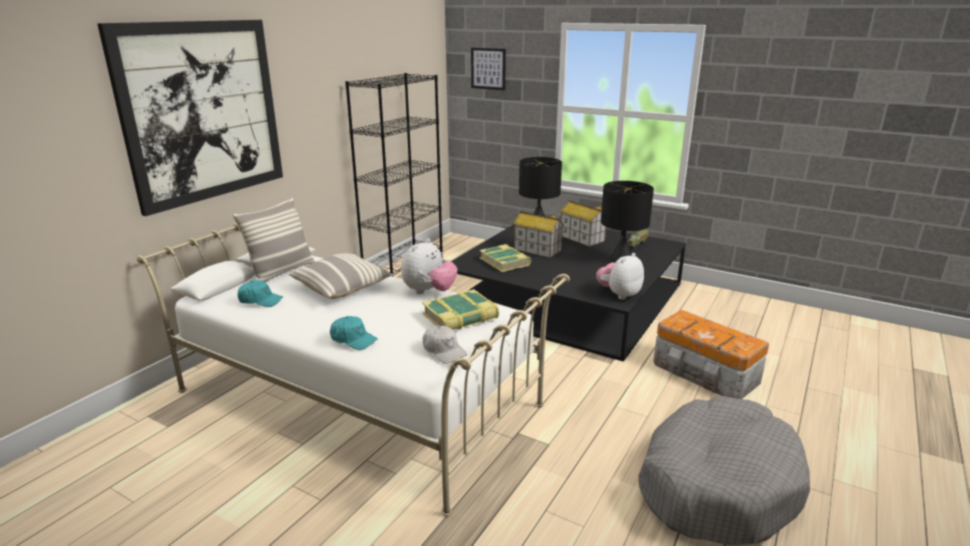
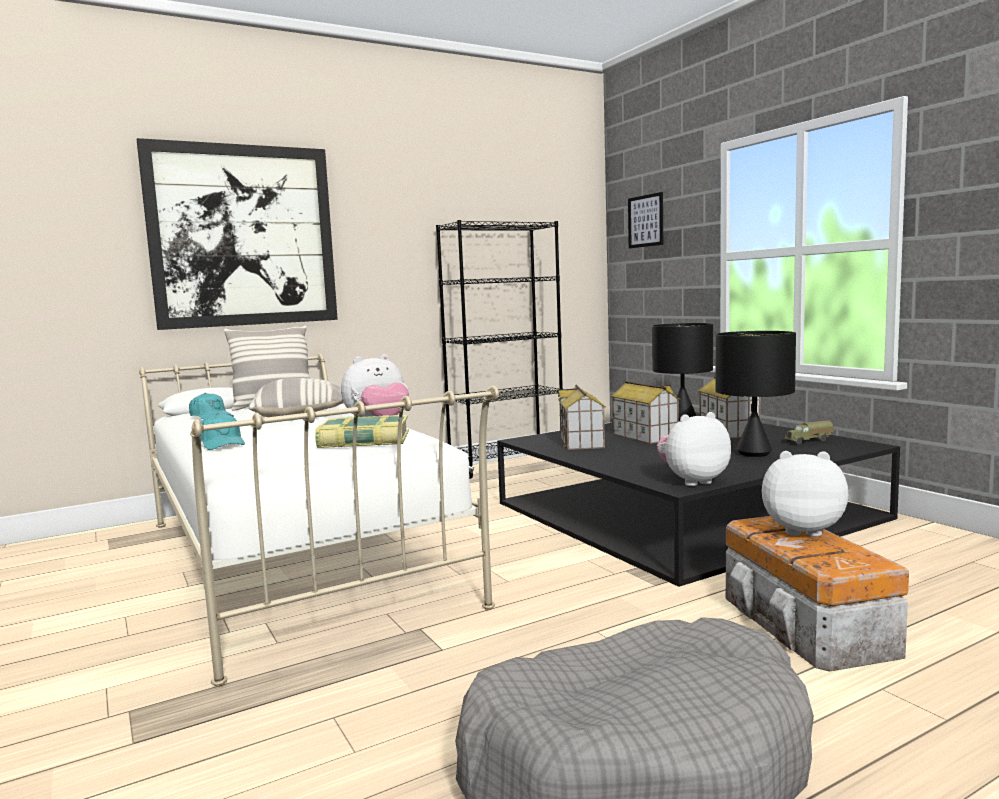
camera: 30 degrees right, 15 degrees down
white cap [423,326,467,364] -> none
book [480,244,531,272] -> toy house [557,385,606,450]
none -> plush toy [762,451,848,537]

